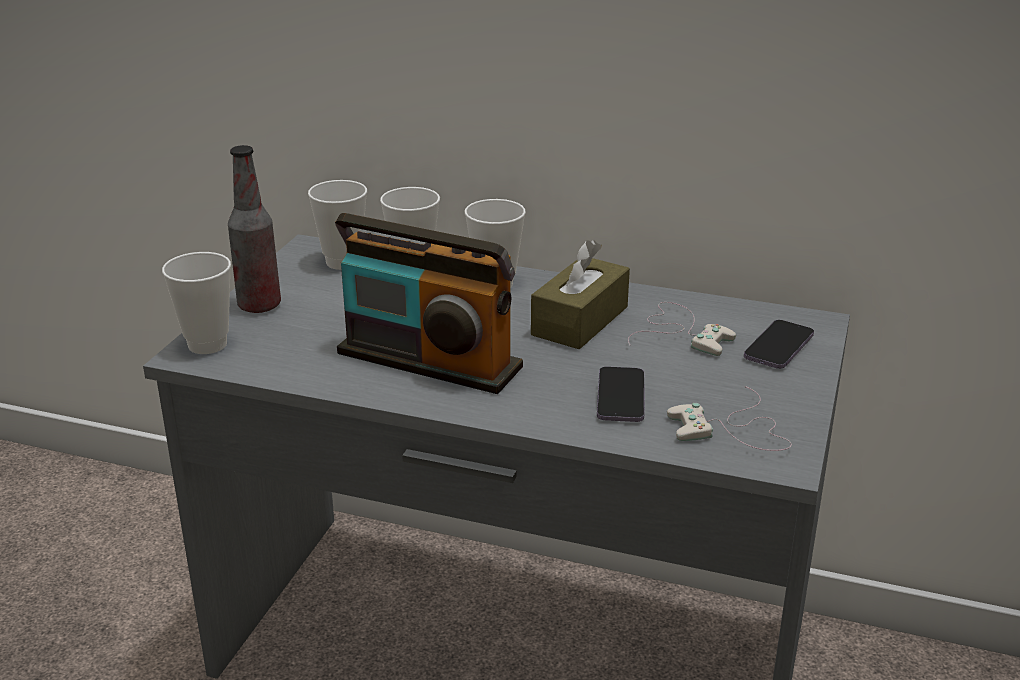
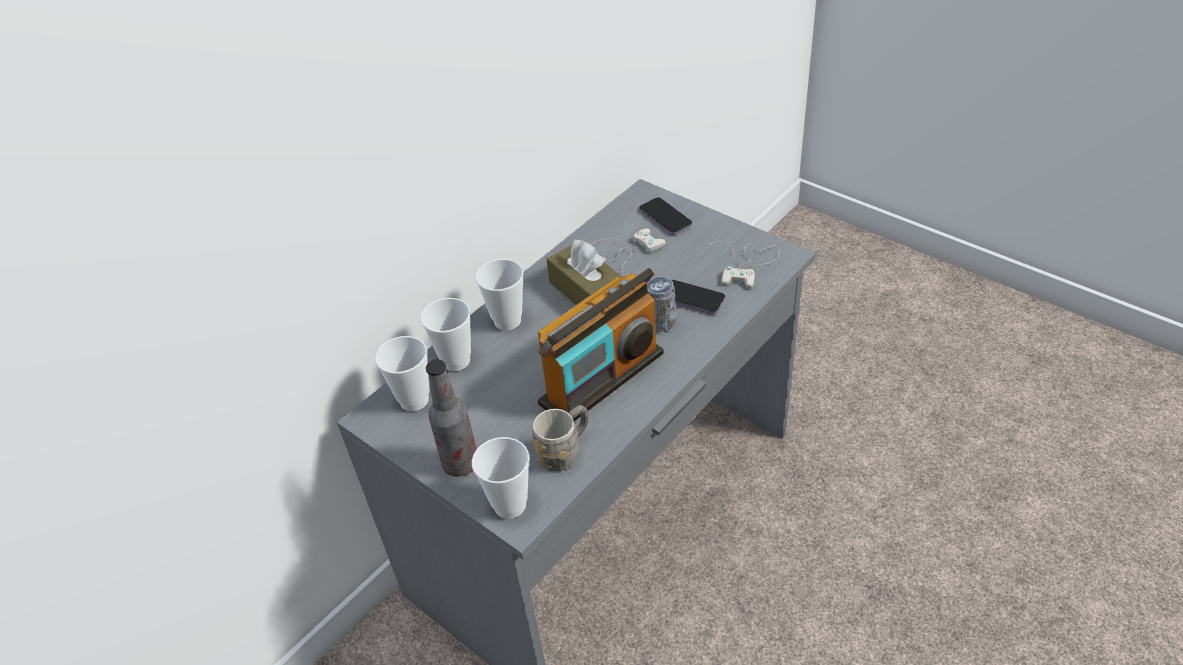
camera: 65 degrees left, 15 degrees up
none -> grey mug [533,405,588,471]
none -> can [647,276,675,332]

